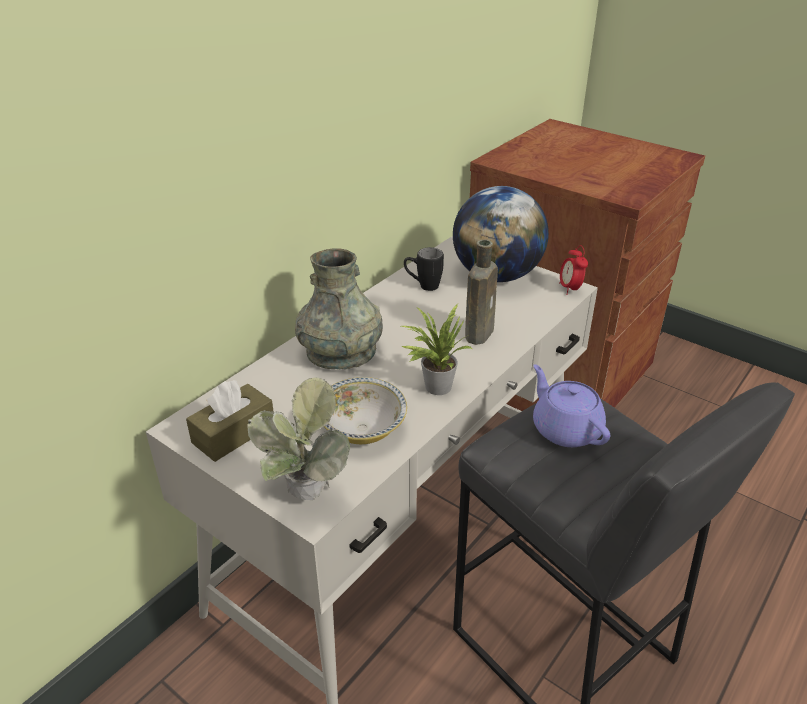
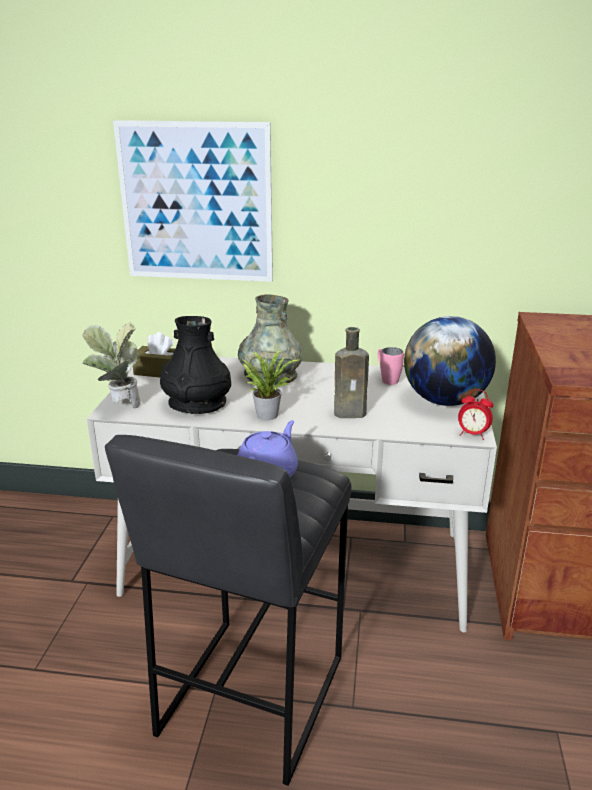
camera: 60 degrees right, 10 degrees down
bowl [324,377,407,444] -> black vase [160,316,231,414]
black mug [404,247,444,291] -> pink mug [378,347,404,385]
alarm clock [559,245,588,295] -> alarm clock turned 120 degrees counterclockwise [458,389,493,440]
none -> picture [113,120,273,282]

